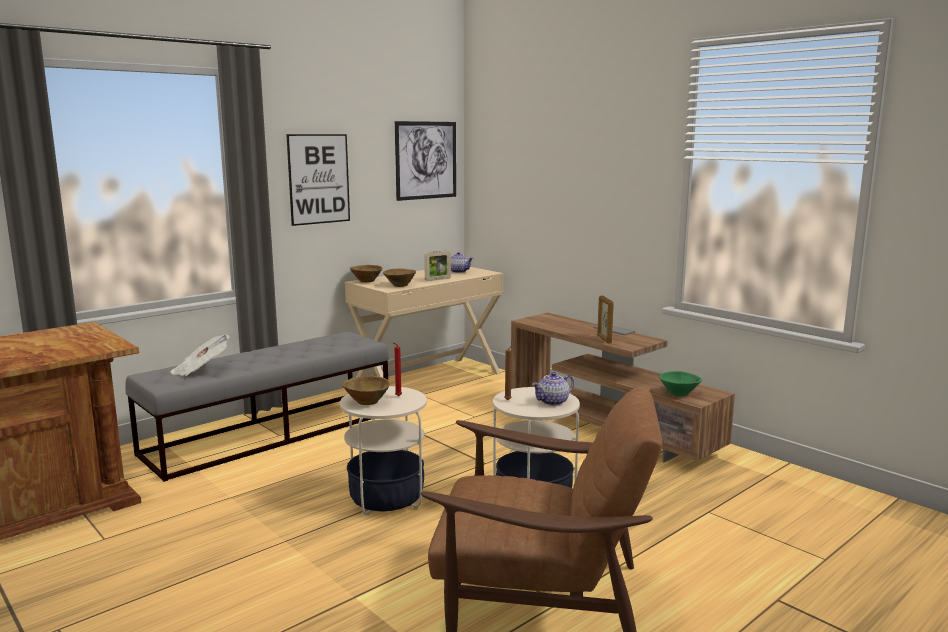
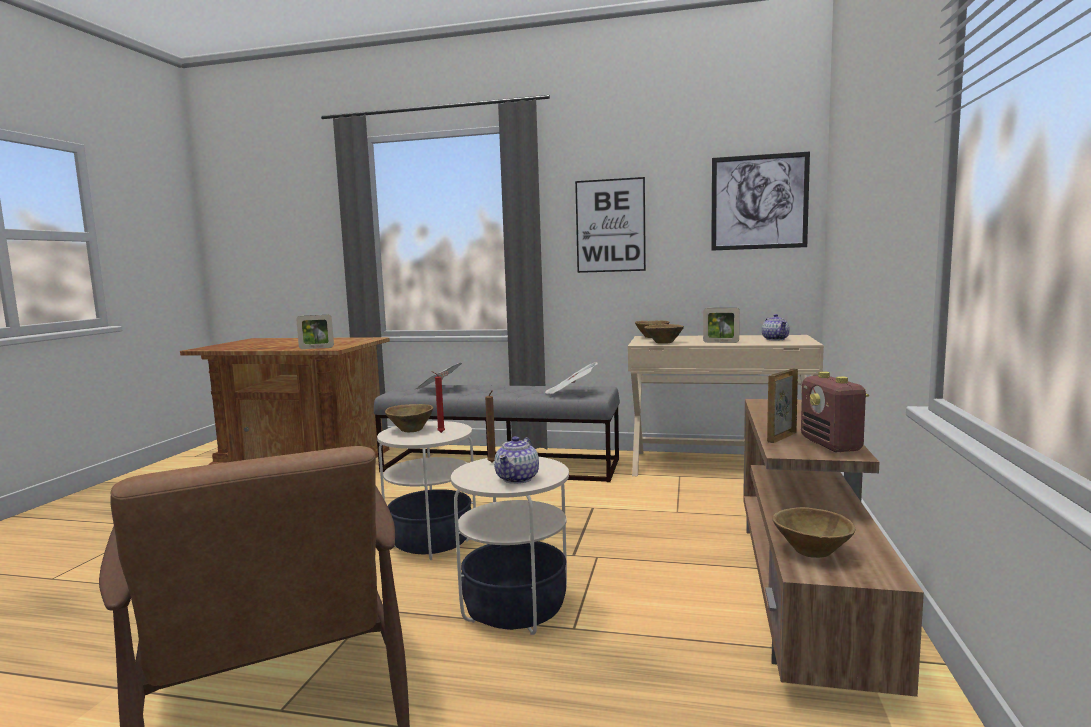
camera: 55 degrees right, 5 degrees down
teapot [532,372,574,406] -> teapot turned 90 degrees counterclockwise [494,436,539,484]
green bowl [659,371,702,396] -> brown bowl [772,507,855,558]
none -> picture frame [296,315,334,349]
none -> newspaper [545,362,598,394]
none -> radio [801,371,869,452]

